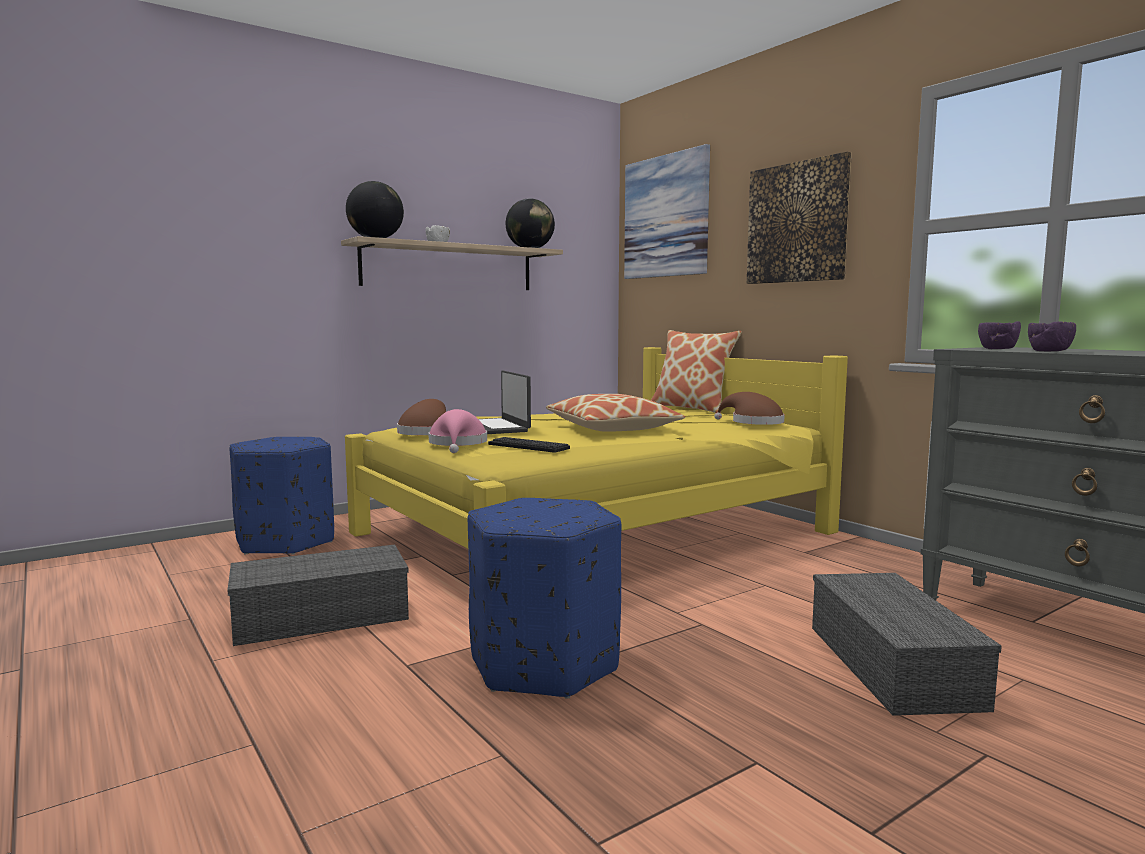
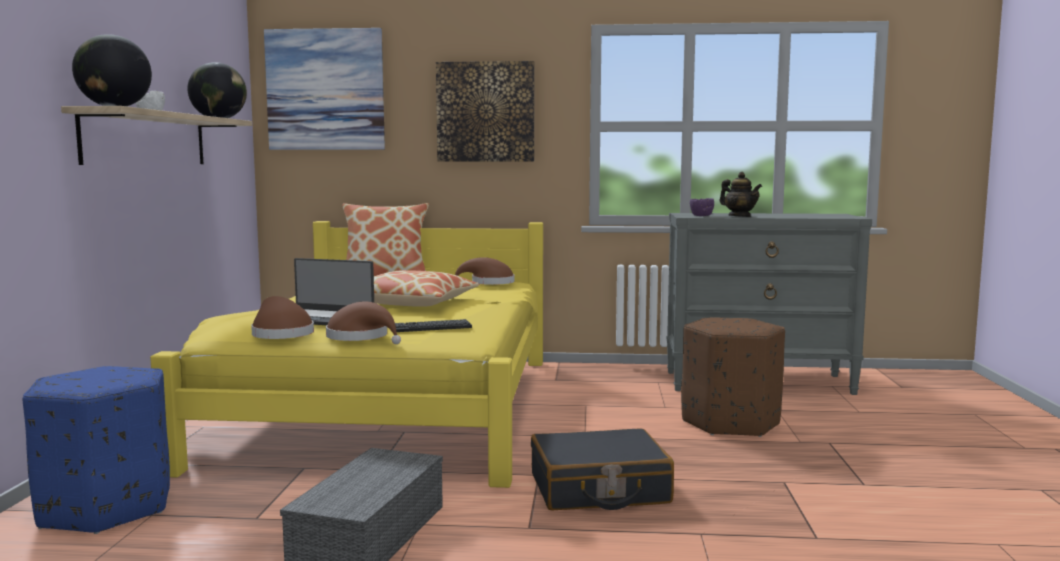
camera: 50 degrees left, 0 degrees up
pink hat [429,409,487,453] -> brown hat [326,301,401,344]
blue ottoman [468,498,621,699] -> black suitcase [531,428,674,510]
grey storage box [812,573,1002,716] -> brown ottoman [681,317,785,437]
purple bowl [1028,322,1076,351] -> teapot [720,172,762,217]

